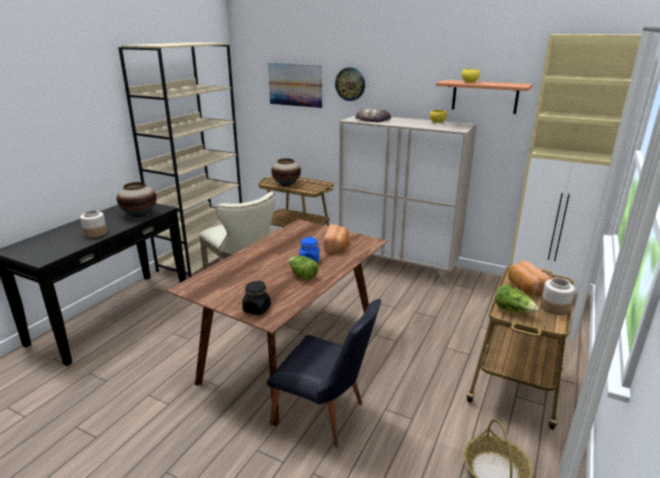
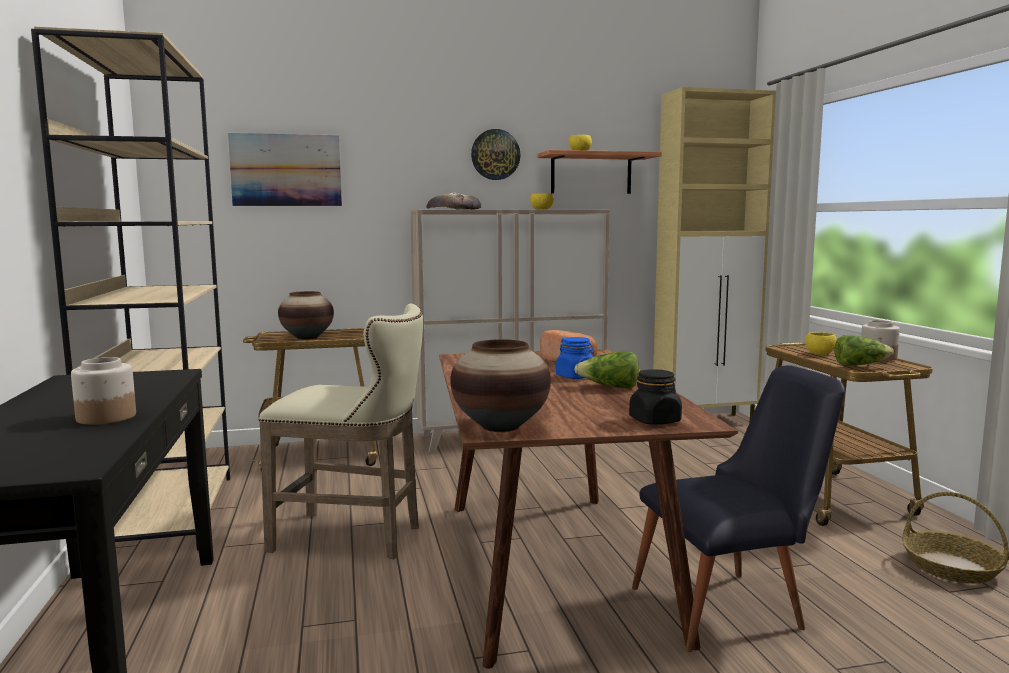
camera: 40 degrees left, 15 degrees down
vase [117,182,157,217] -> vase moved to [450,339,551,432]
wall clock [335,67,365,101] -> wall clock moved to [471,129,520,180]
bread [508,261,551,296] -> yellow bowl [805,332,837,355]

